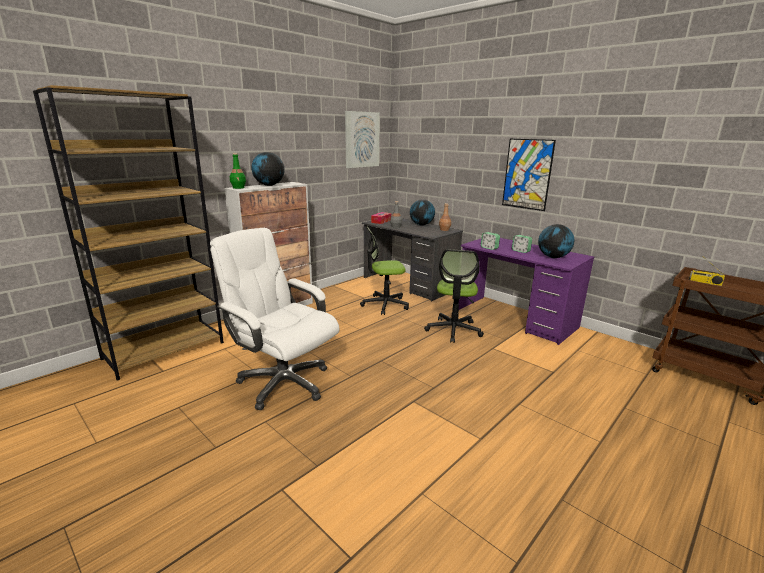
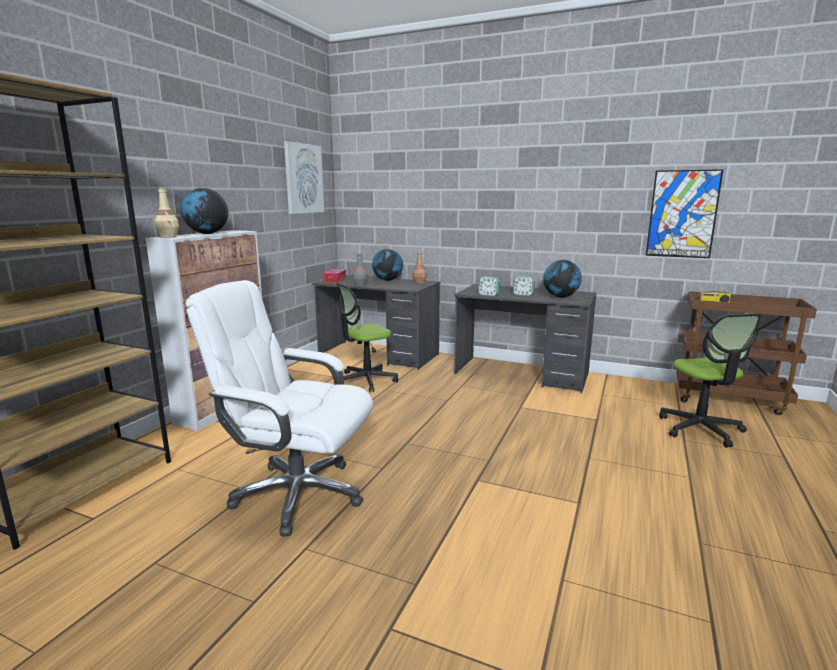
camera: 20 degrees left, 5 degrees down
green bottle [230,153,246,189] -> beige bottle [154,188,179,238]
office chair [424,249,484,343] -> office chair moved to [659,313,761,448]
purple desk [458,238,594,345] -> grey desk [454,284,596,393]
picture [502,139,556,211] -> picture moved to [646,169,724,258]

